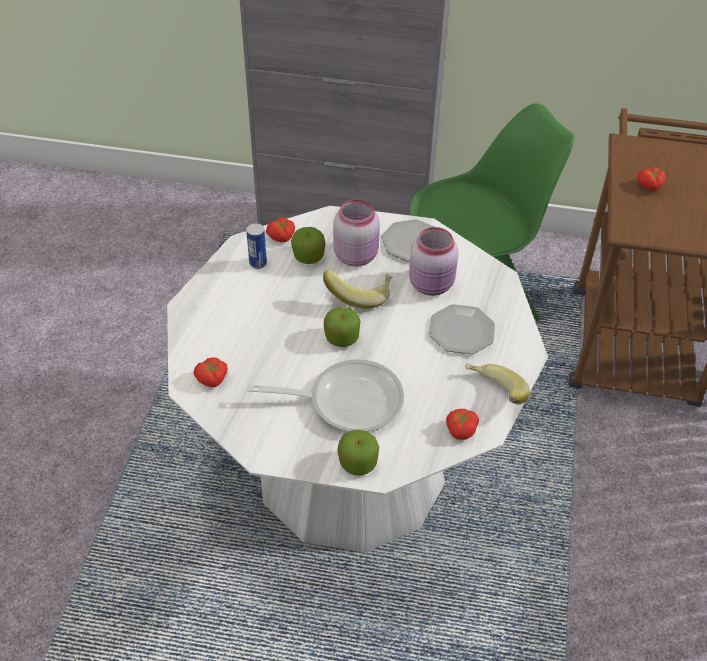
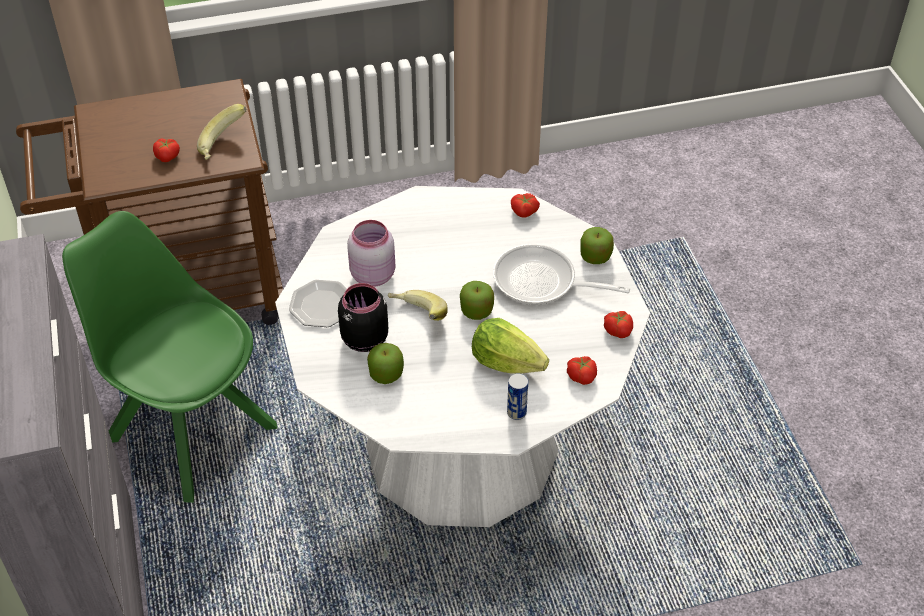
camera: 115 degrees left, 0 degrees up
can [246,223,267,269] -> can moved to [507,373,528,420]
frying pan [247,359,404,432] -> frying pan turned 45 degrees counterclockwise [493,244,630,305]
tomato [266,217,295,242] -> tomato moved to [604,311,633,338]
pink jar [333,199,380,267] -> black jar [338,283,388,352]
plate [429,304,495,354] -> none
banana [465,363,530,405] -> banana moved to [197,104,246,160]
none -> lettuce [472,318,549,374]

